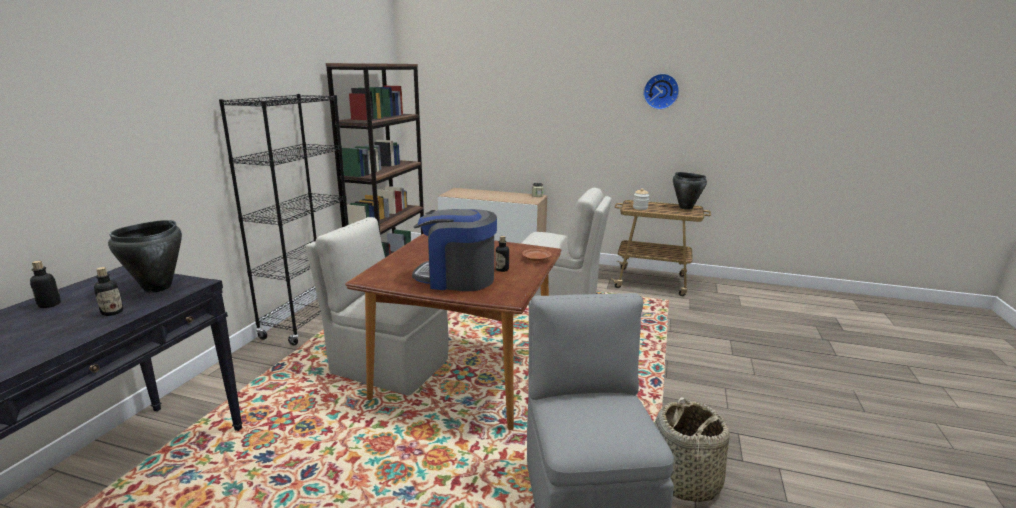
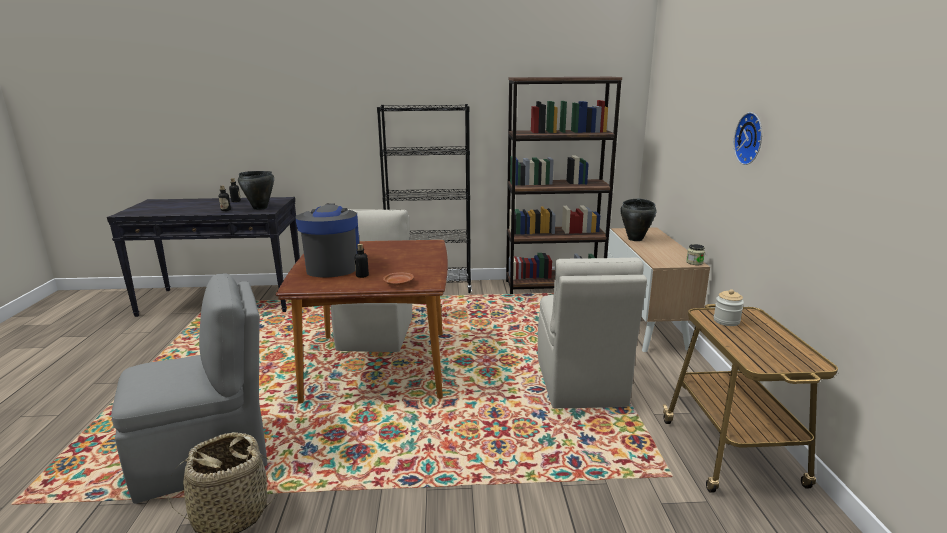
camera: 70 degrees right, 0 degrees up
wall clock [643,73,679,110] -> wall clock moved to [734,112,762,165]
black cooking pot [673,172,707,210] -> black cooking pot moved to [620,199,656,241]

